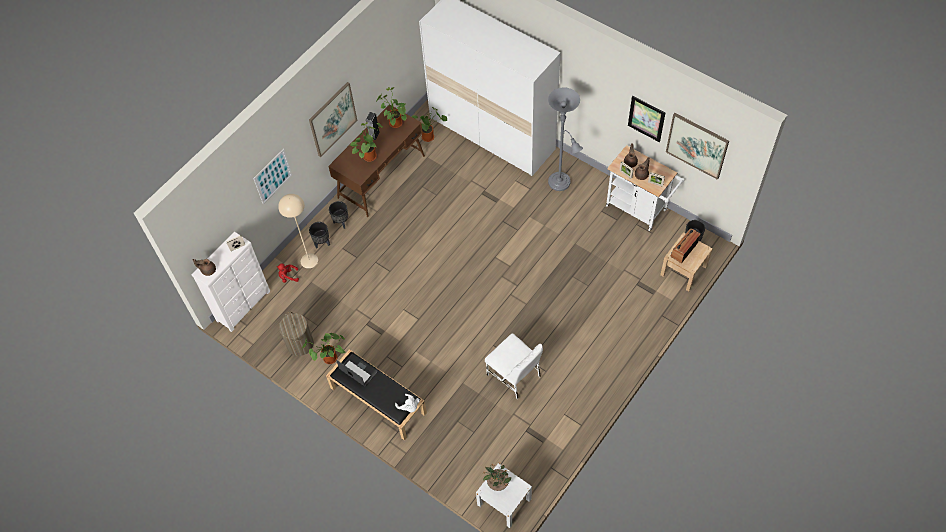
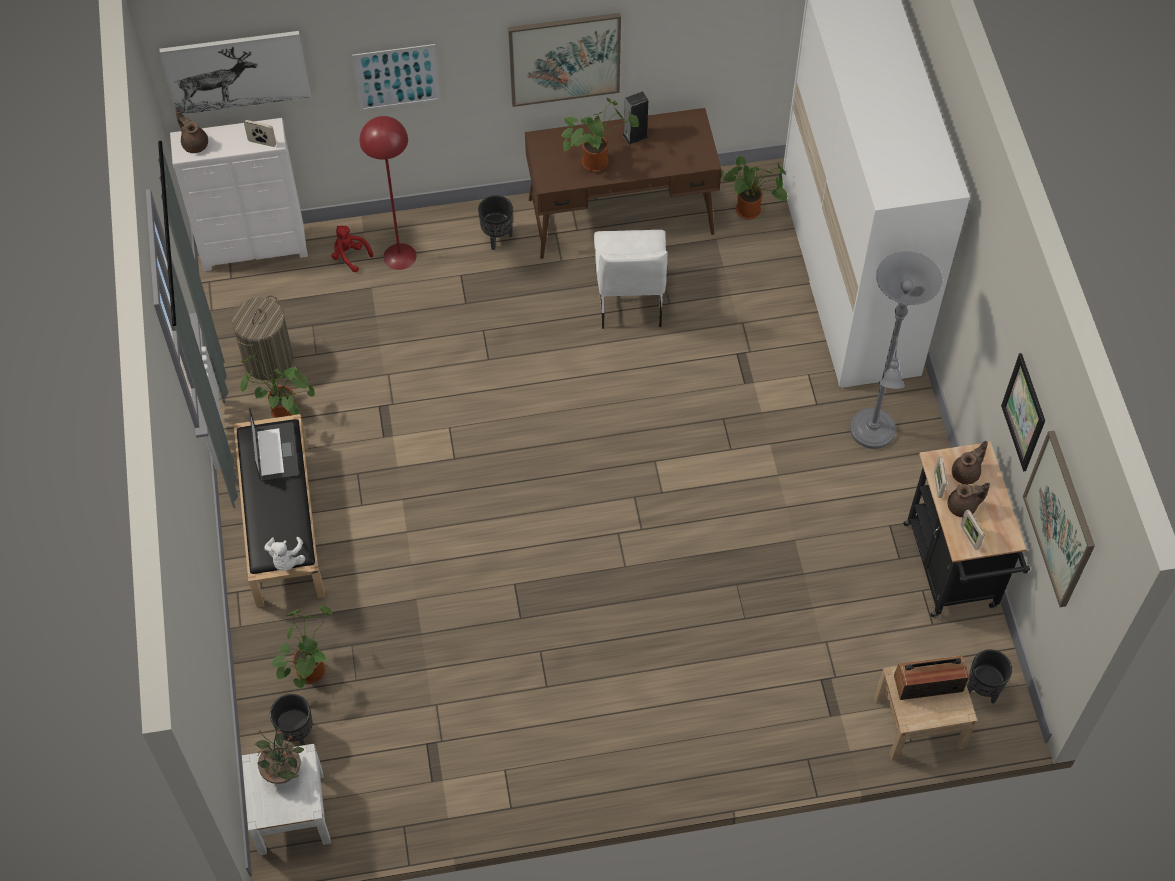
camera: 40 degrees right, 0 degrees up
beige floor lamp [278,194,318,268] -> red floor lamp [359,116,417,270]
black planter [309,222,330,248] -> black planter moved to [270,694,313,746]
potted plant [376,87,406,128] -> potted plant moved to [269,605,333,689]
white chair [485,333,543,399] -> white chair moved to [594,230,668,329]
white cart [606,145,685,231] -> black cart [904,442,1030,618]
none -> picture [159,31,311,115]

